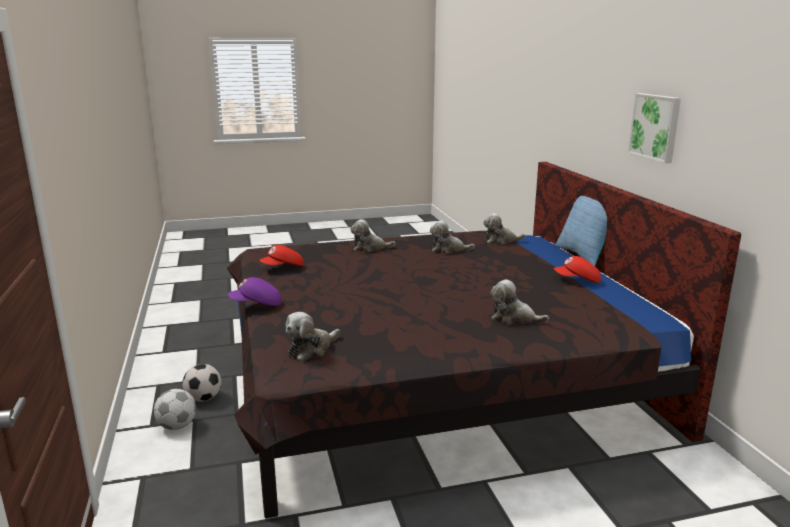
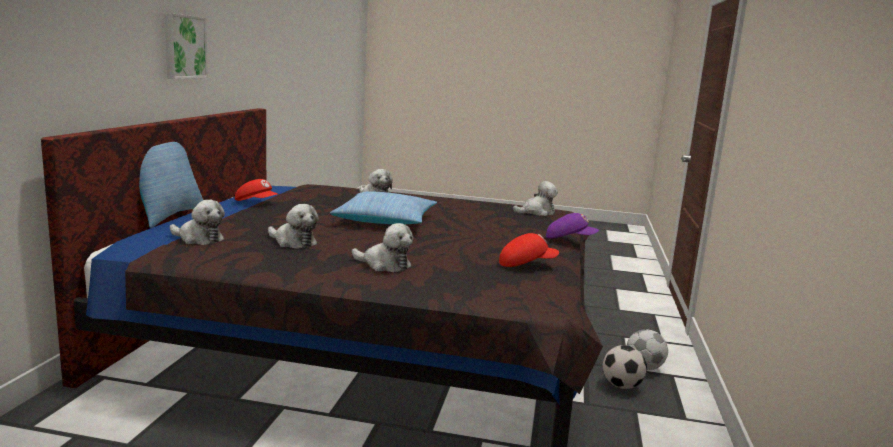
camera: 155 degrees left, 5 degrees down
none -> pillow [330,191,437,224]

